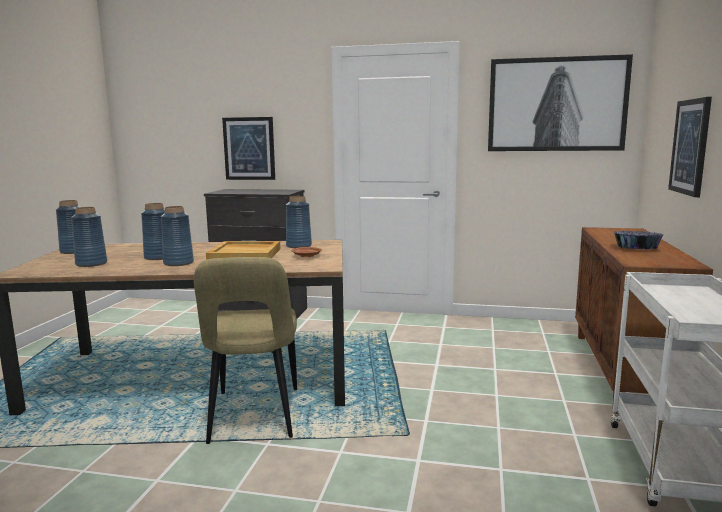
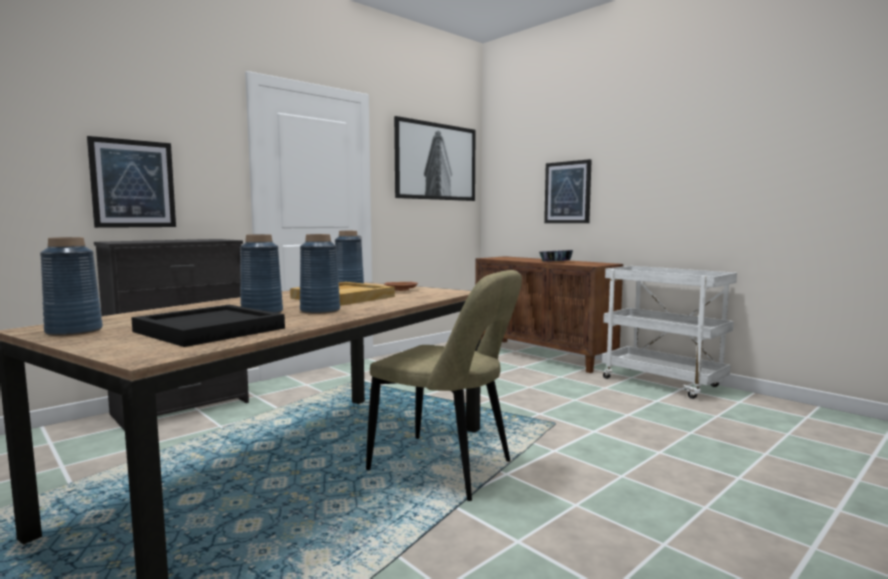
camera: 55 degrees left, 5 degrees down
blue vase [71,207,107,267] -> black tray [131,305,285,347]

